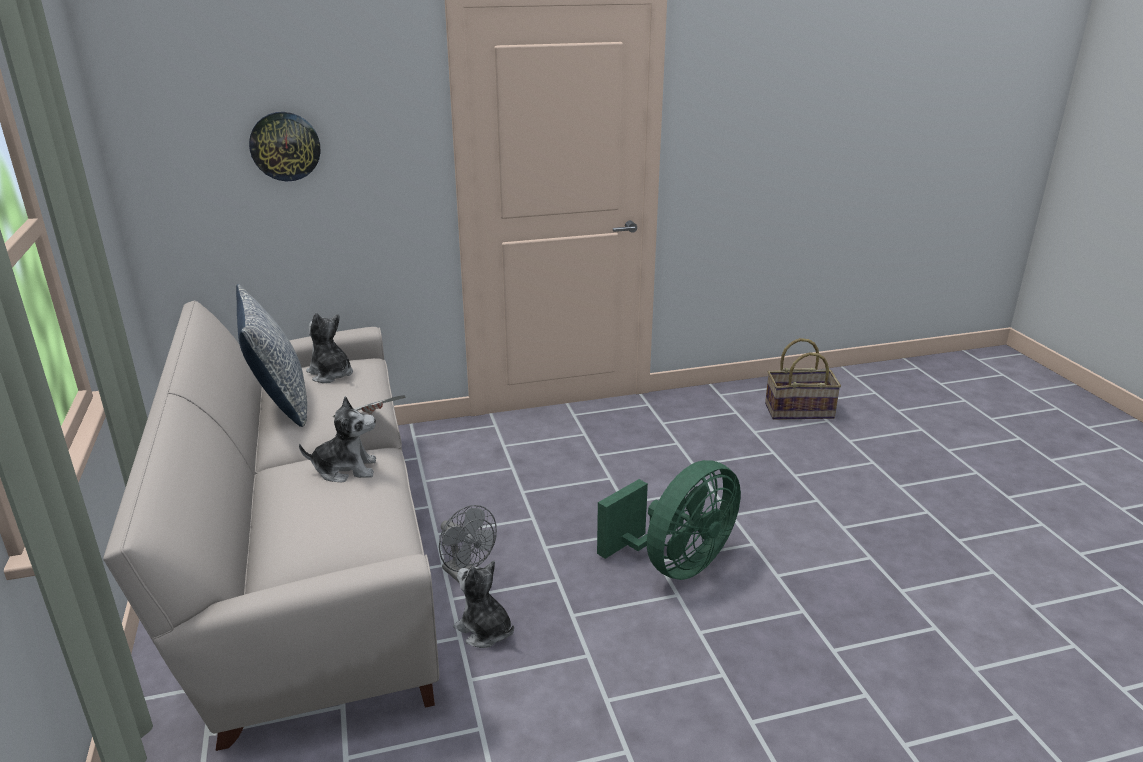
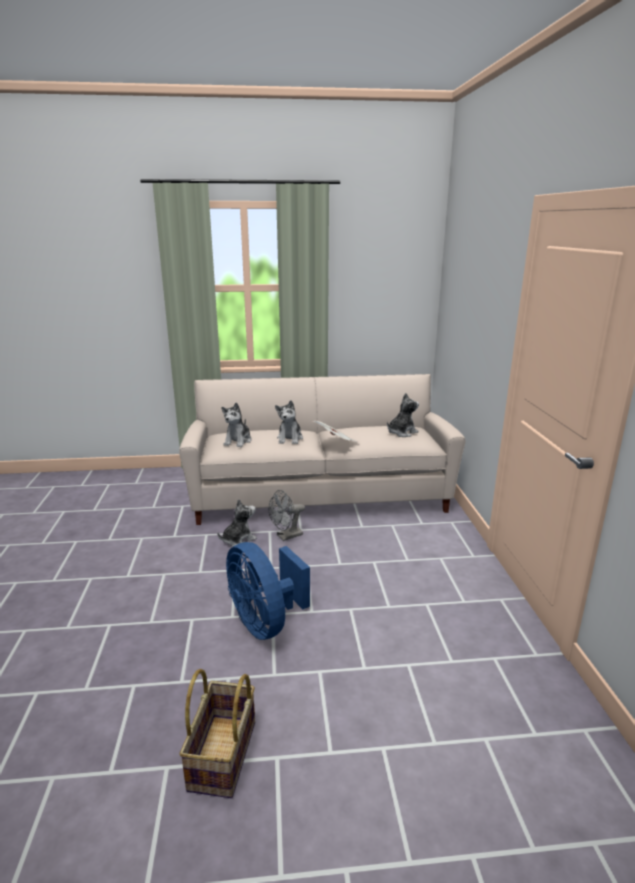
camera: 100 degrees right, 5 degrees down
pillow [236,284,307,427] -> none
wall clock [249,112,320,181] -> none
green fan [597,460,741,580] -> blue fan [226,542,310,640]
basket [765,338,841,420] -> basket moved to [179,669,255,798]
none -> plush toy [221,402,252,447]

